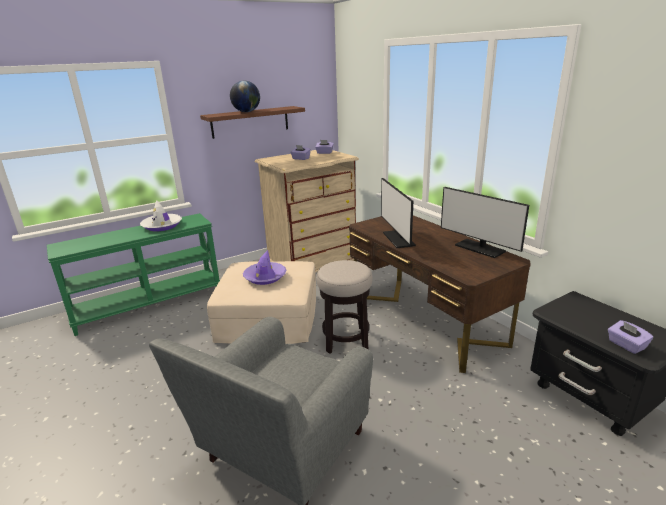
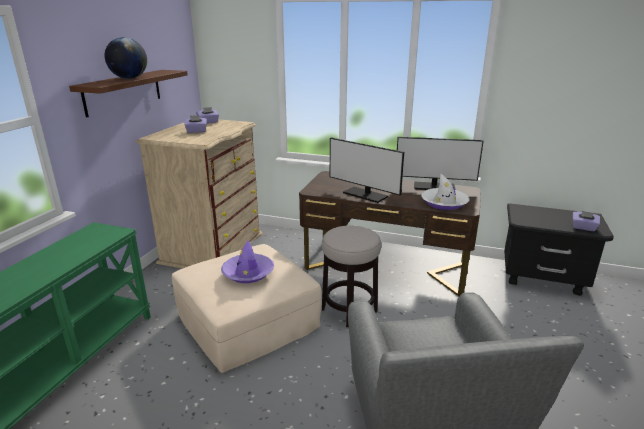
camera: 40 degrees left, 0 degrees up
white hat [140,200,182,231] -> white hat moved to [421,173,469,210]

